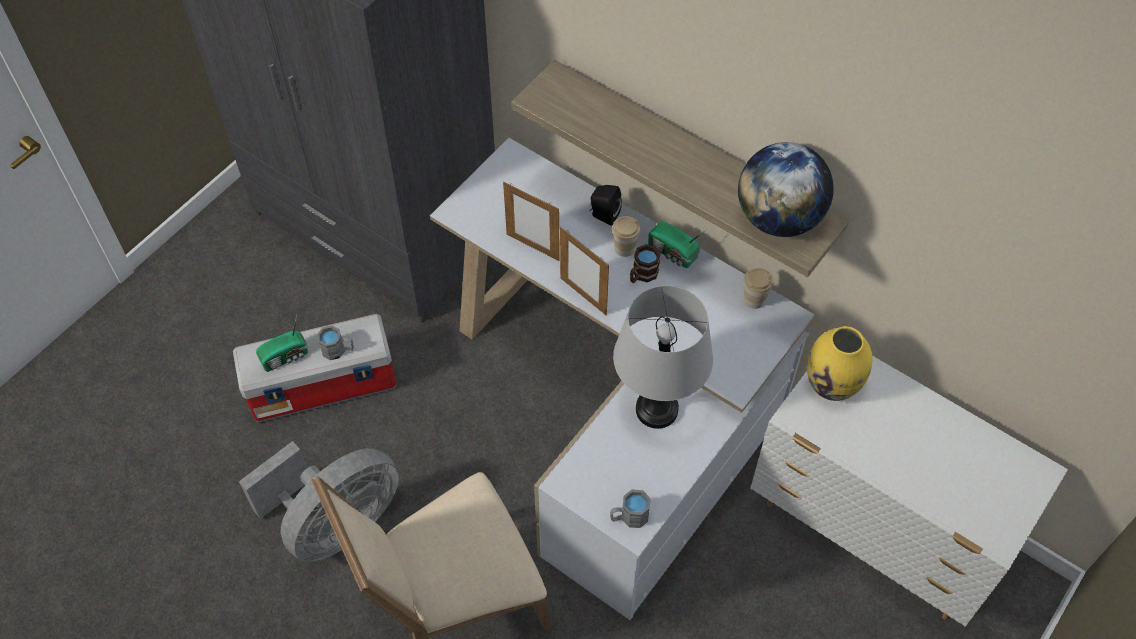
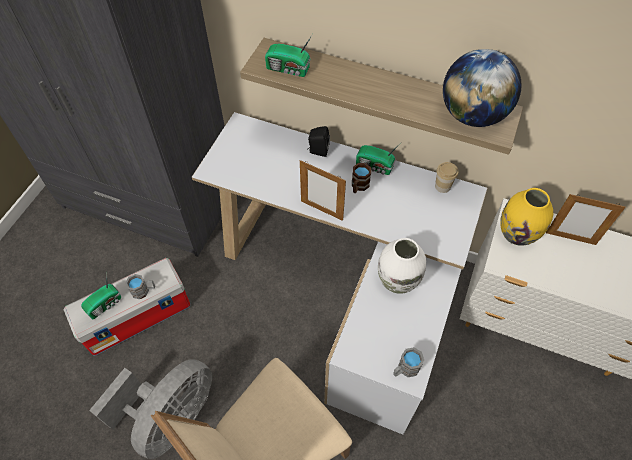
camera: 15 degrees left, 0 degrees up
picture frame [503,182,560,261] -> picture frame moved to [546,194,626,245]
cup [612,216,641,257] -> none
grey table lamp [613,286,713,429] -> white vase [378,238,426,294]
none -> radio [265,34,313,77]

